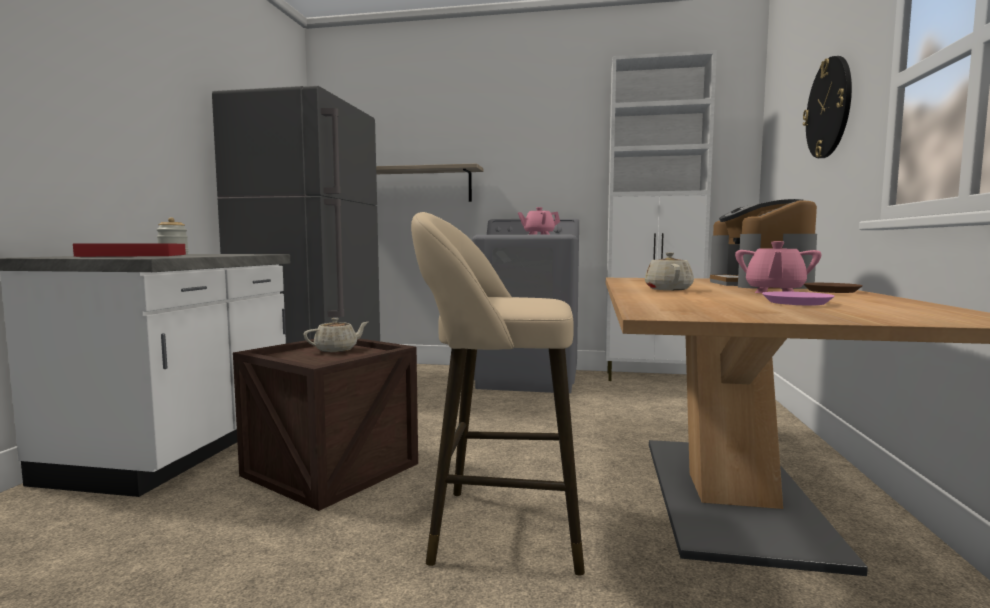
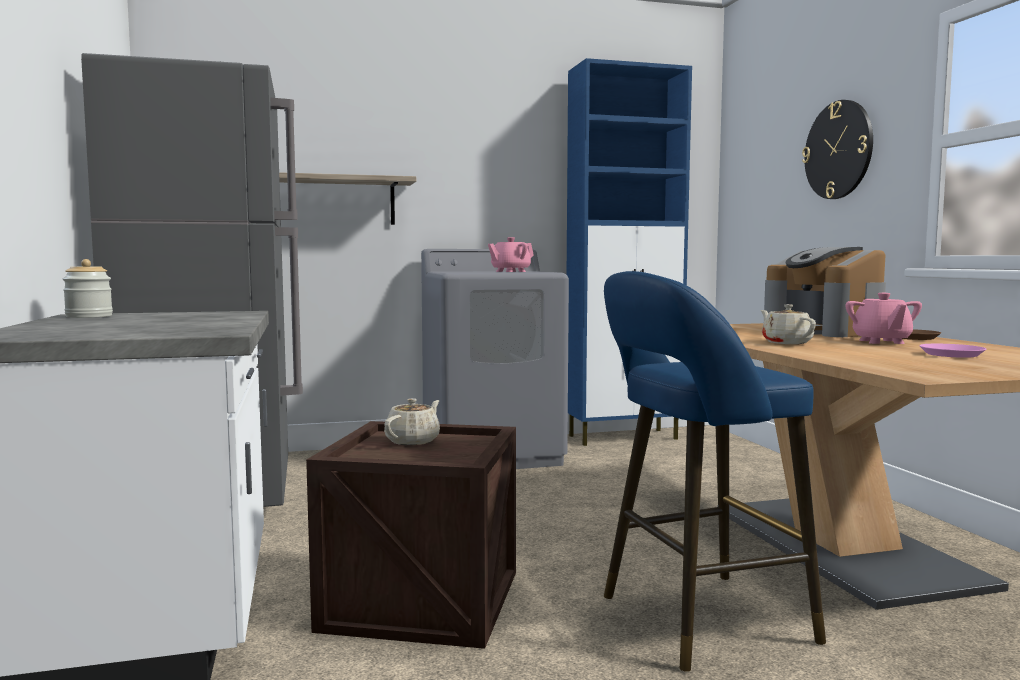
camera: 25 degrees left, 0 degrees up
red tray [73,243,186,257] -> none
beige stool [411,212,585,575] -> blue stool [604,271,826,672]
white cabinet [605,50,717,381] -> blue cabinet [567,58,692,446]

